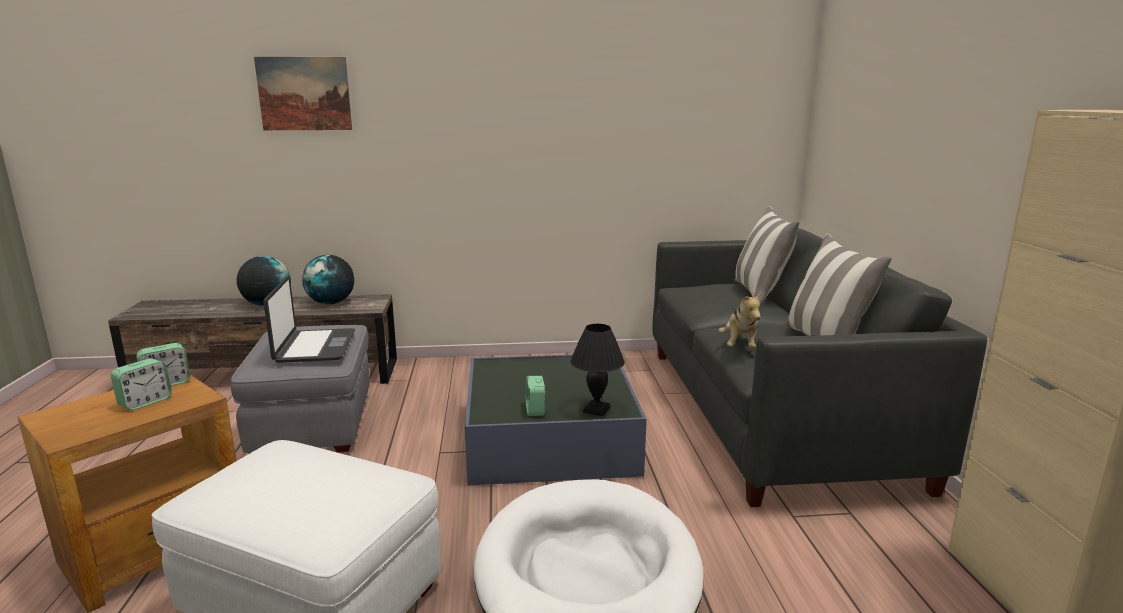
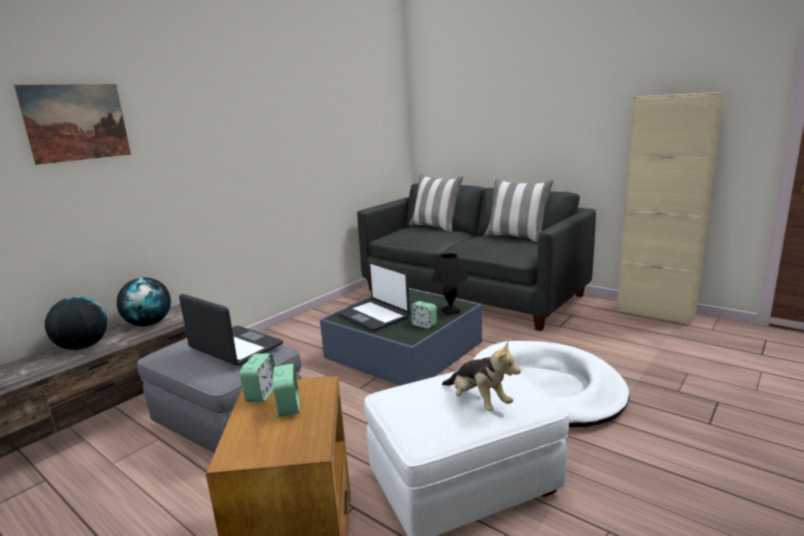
camera: 45 degrees left, 0 degrees up
plush toy [719,292,762,349] -> plush toy moved to [442,341,521,411]
none -> laptop [338,261,410,331]

